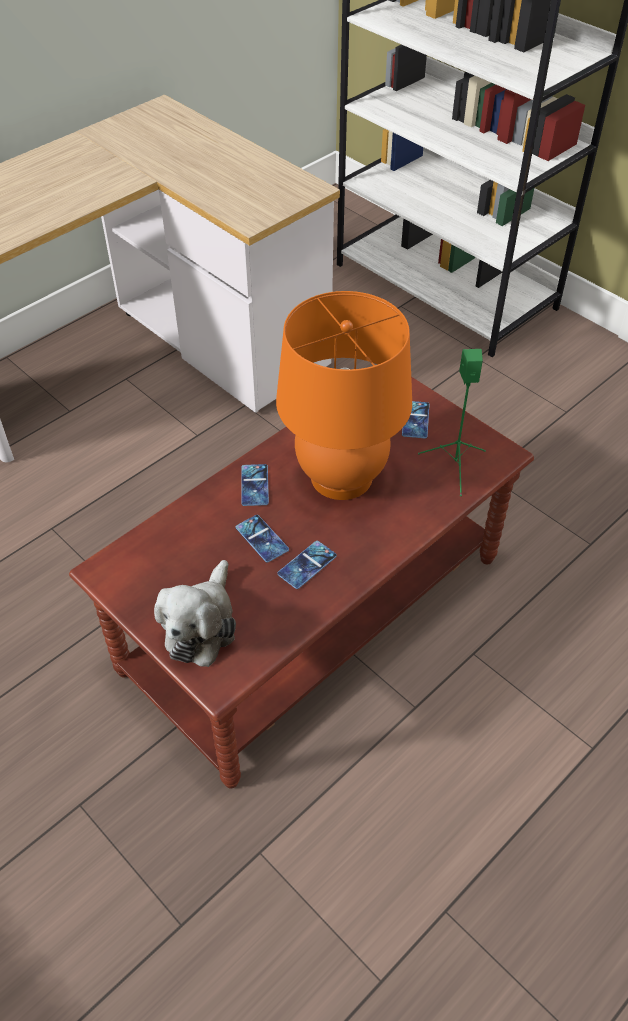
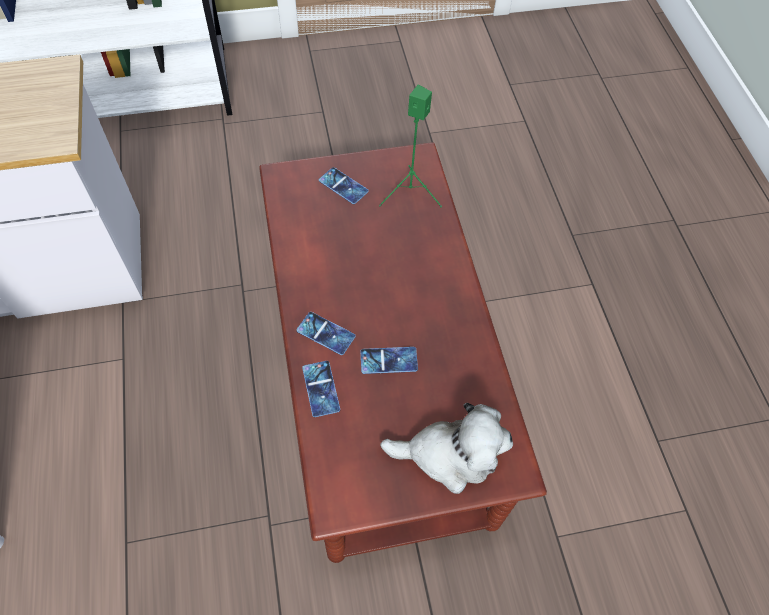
camera: 60 degrees left, 10 degrees up
plush toy [154,560,236,667] -> plush toy turned 45 degrees counterclockwise [380,403,513,494]
orange table lamp [276,291,412,500] -> none
phone [277,541,337,589] -> phone moved to [302,361,340,417]

